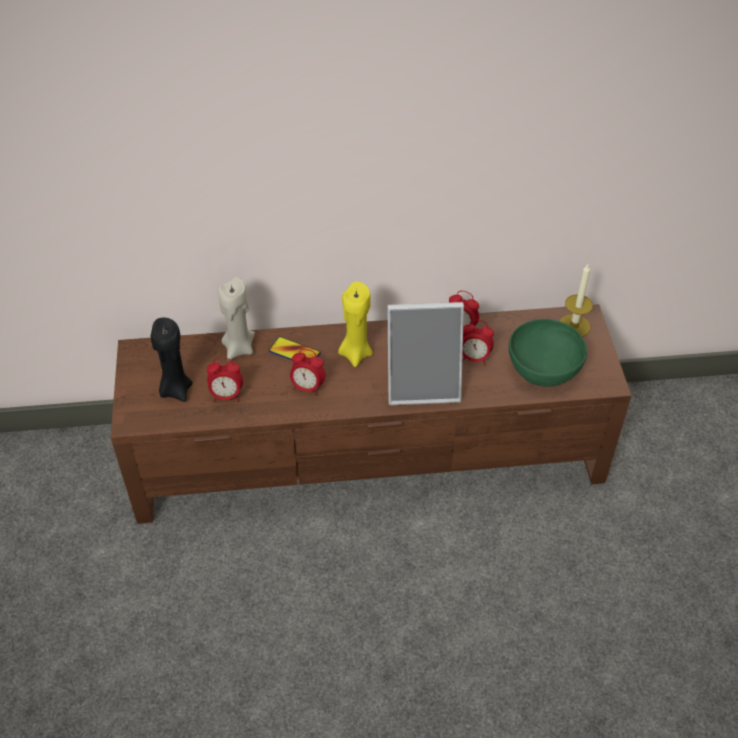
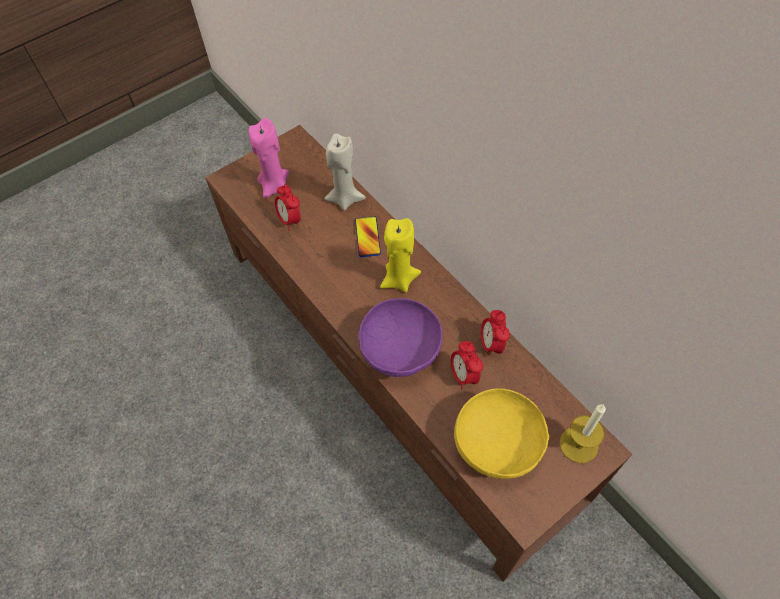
camera: 60 degrees right, 10 degrees up
black candle [151,317,193,402] -> pink candle [249,118,289,199]
alarm clock [290,349,325,396] -> none
picture frame [387,302,464,405] -> purple bowl [358,298,443,377]
green bowl [509,319,587,386] -> yellow bowl [454,389,549,479]

